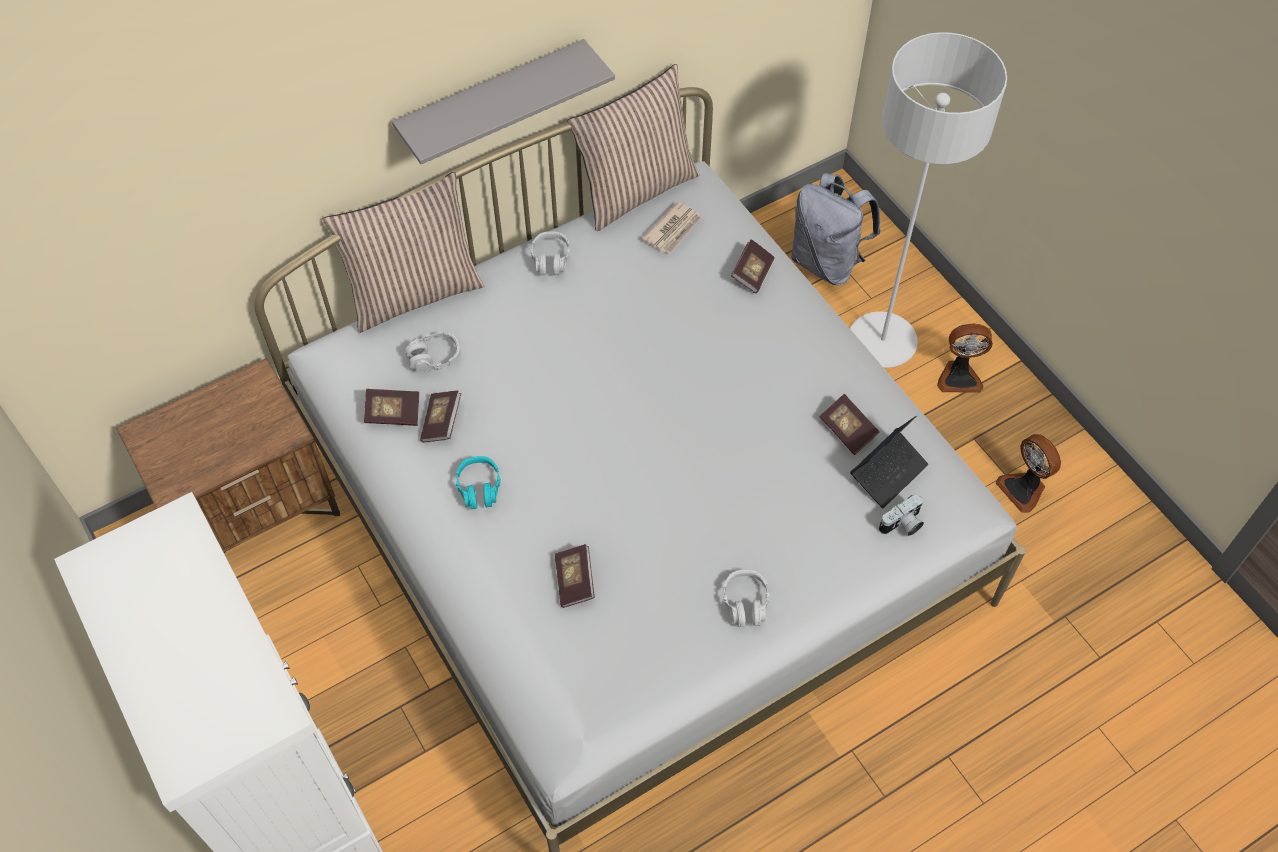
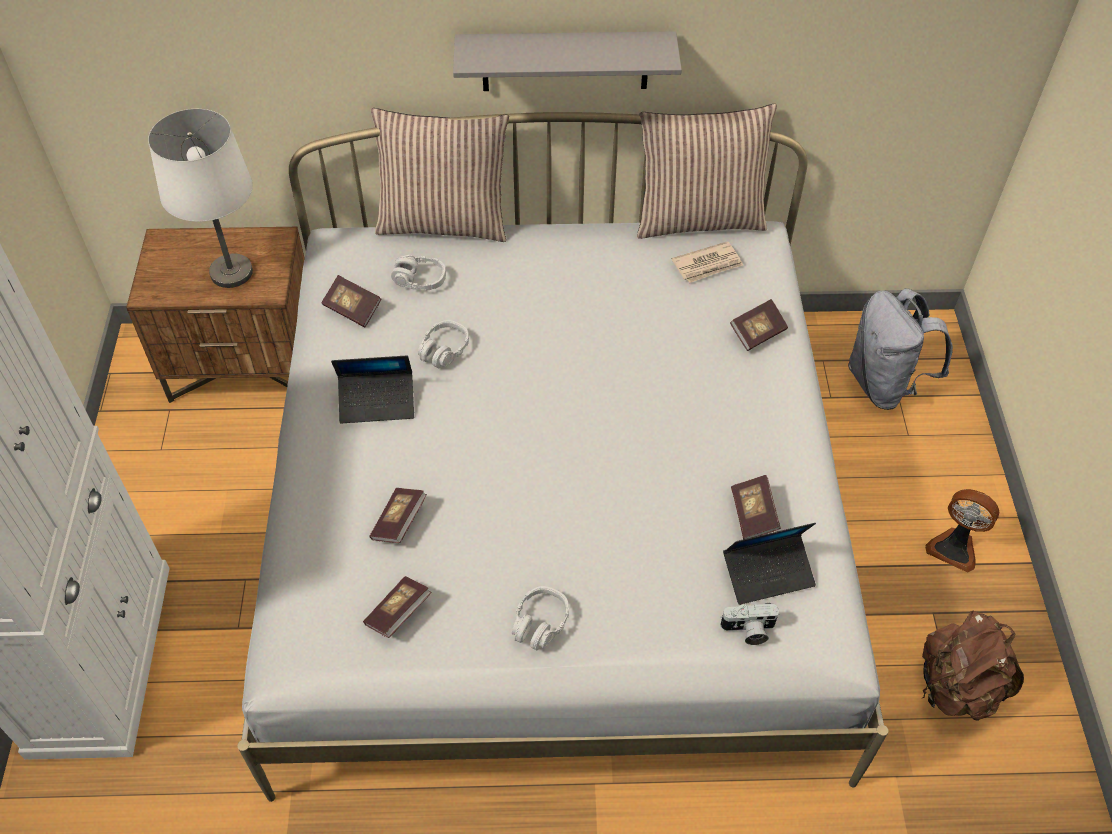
camera: 30 degrees right, 5 degrees down
book [420,390,461,443] -> book moved to [363,576,432,638]
turquoise headphones [456,456,501,510] -> laptop [331,355,414,423]
grey headphones [531,231,571,275] -> grey headphones moved to [418,320,469,368]
grey floor lamp [850,32,1007,368] -> none
fan [996,434,1061,513] -> brown backpack [922,610,1024,721]
none -> white table lamp [148,109,253,288]

